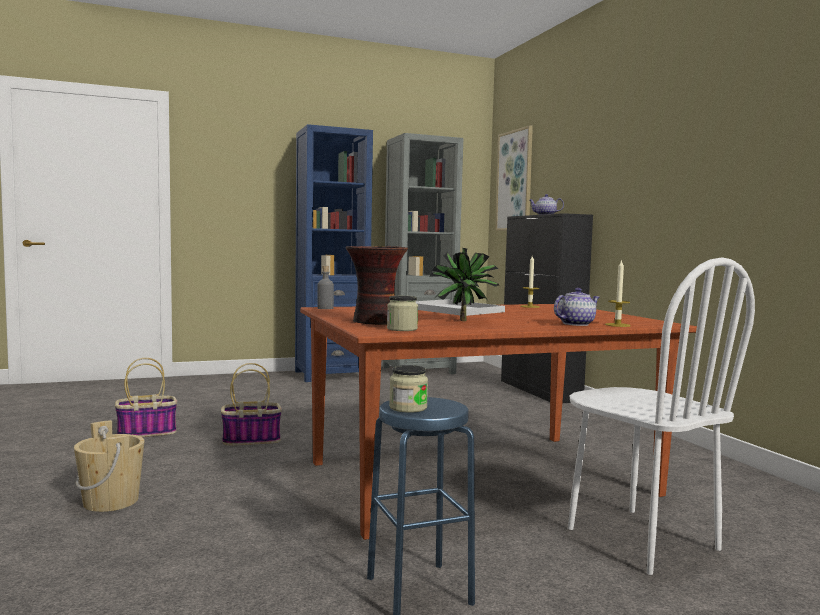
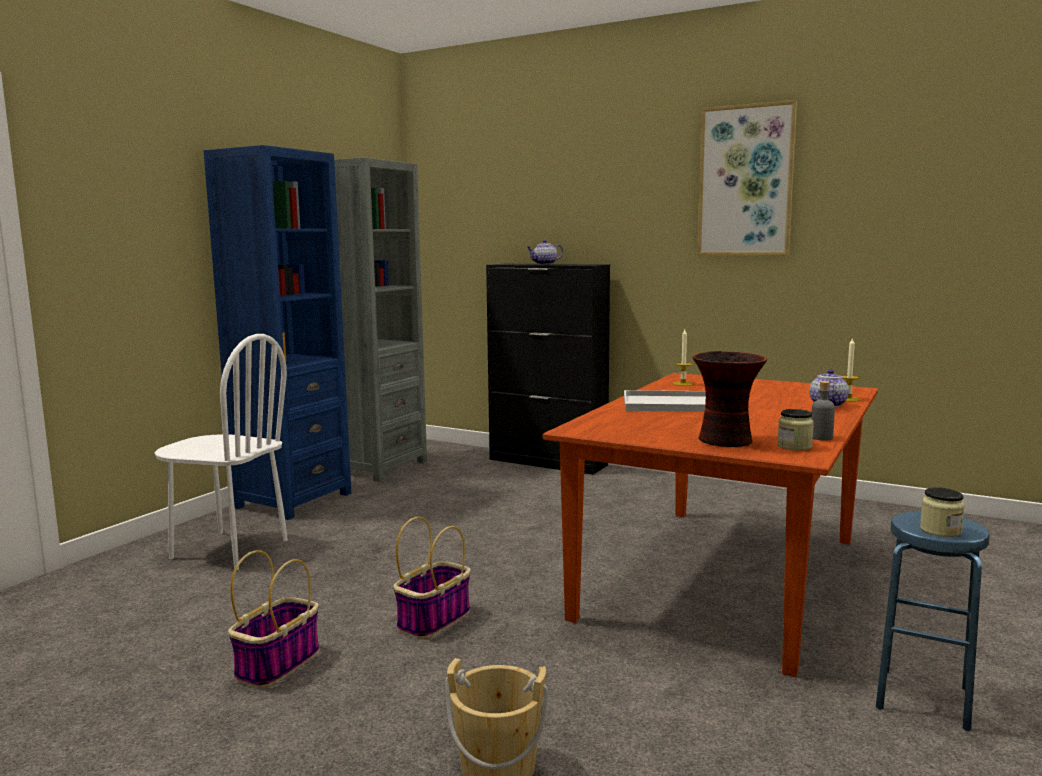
camera: 40 degrees left, 5 degrees up
grey bottle [317,266,334,309] -> grey bottle moved to [811,381,835,441]
potted plant [429,248,499,321] -> none
picture [495,125,533,231] -> picture moved to [697,100,797,255]
white chair [568,257,755,575] -> white chair moved to [154,334,288,570]

